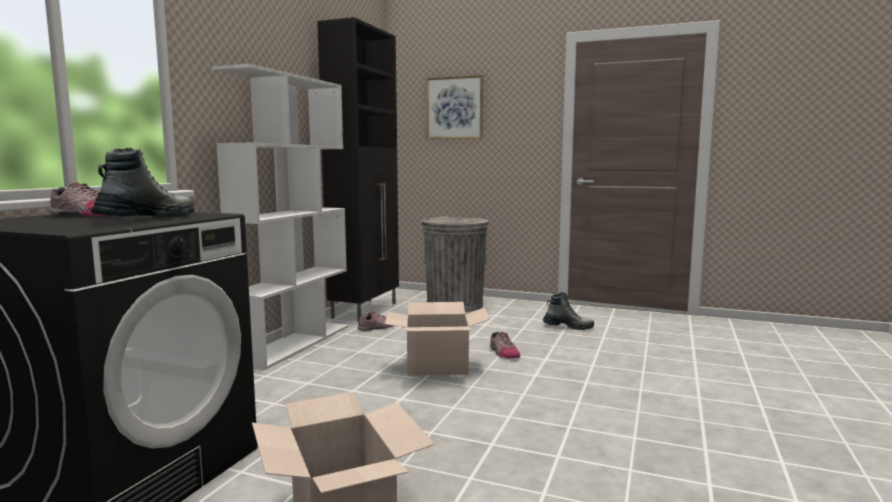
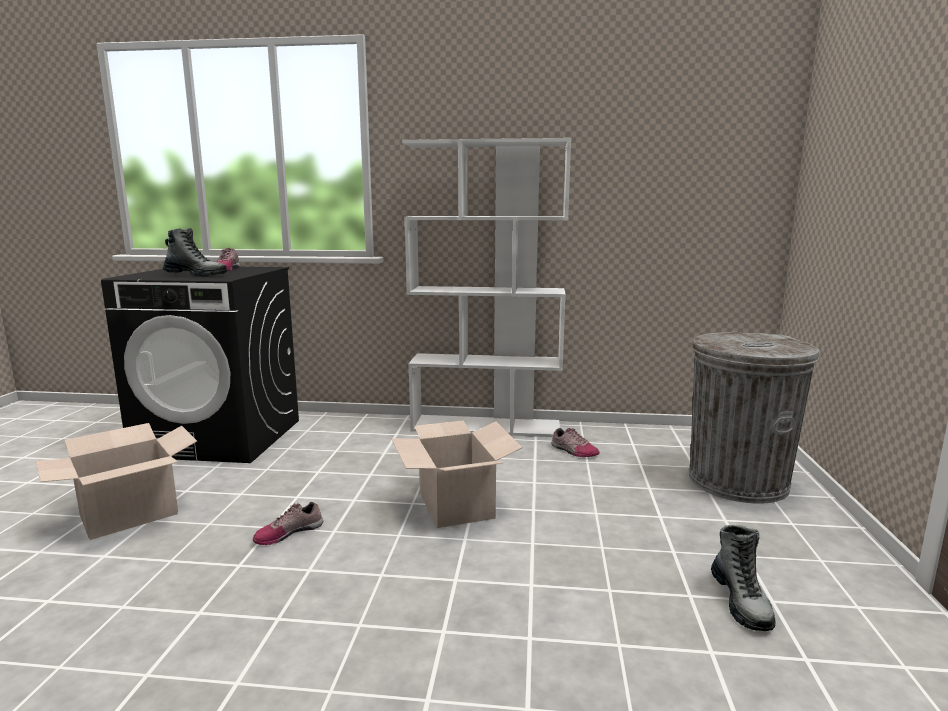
camera: 75 degrees right, 5 degrees up
black cabinet [317,17,399,322] -> none
picture [425,75,483,139] -> none
shoe [490,332,520,358] -> shoe moved to [253,502,323,545]

